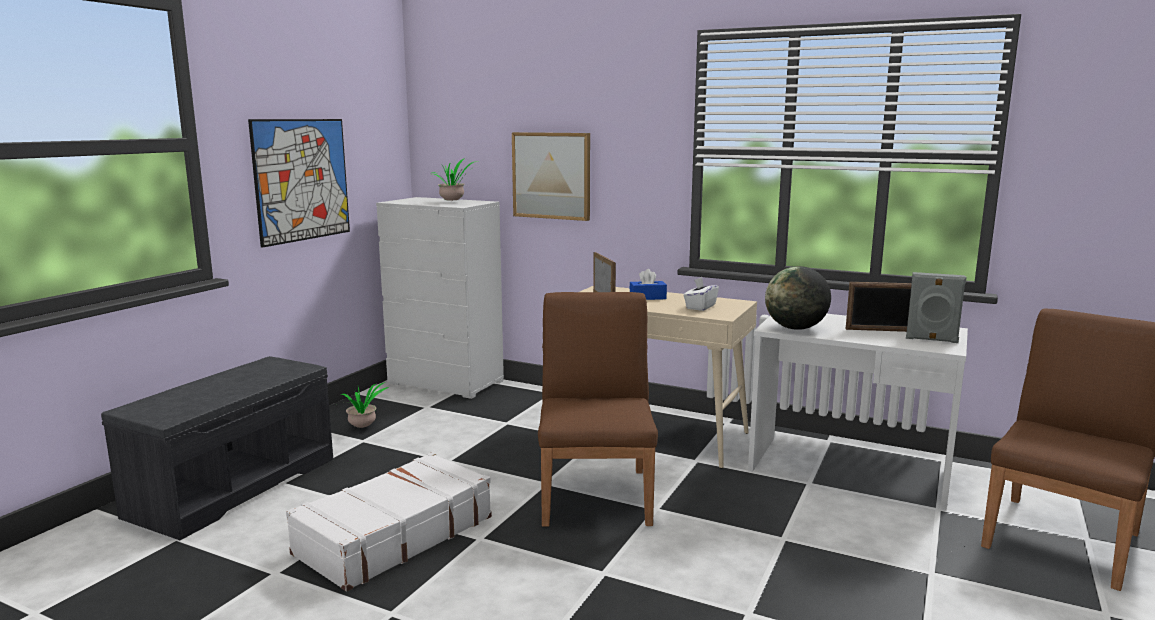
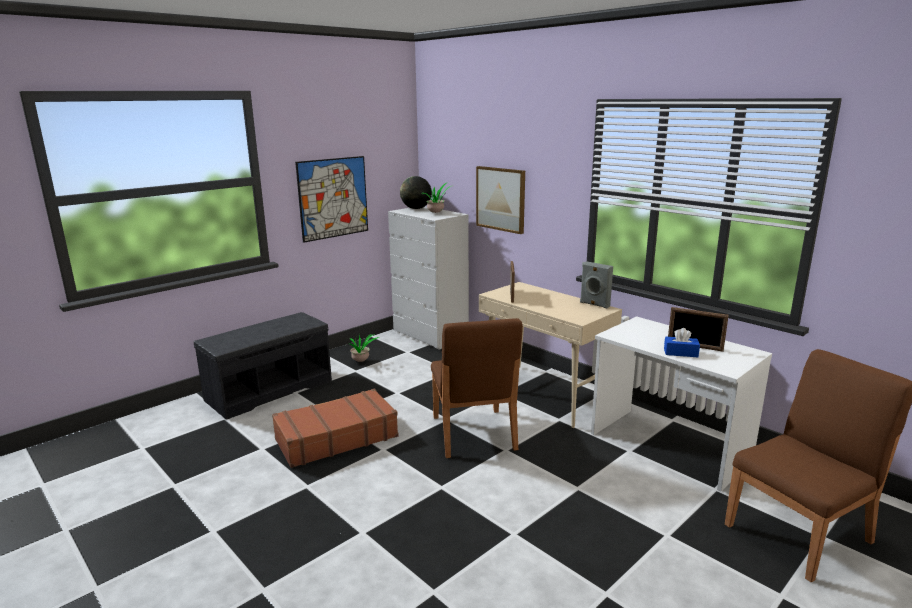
camera: 20 degrees right, 5 degrees up
white suitcase [286,452,492,591] -> brown suitcase [272,389,399,468]
brown chair [538,292,658,527] -> brown chair turned 150 degrees clockwise [431,318,523,458]
blue tissue box [630,269,667,300] -> blue tissue box moved to [664,328,700,357]
white tissue box [683,277,719,311] -> none
globe [765,266,831,330] -> globe moved to [400,176,432,209]
grey speaker [906,272,967,343] -> grey speaker moved to [580,261,613,308]

